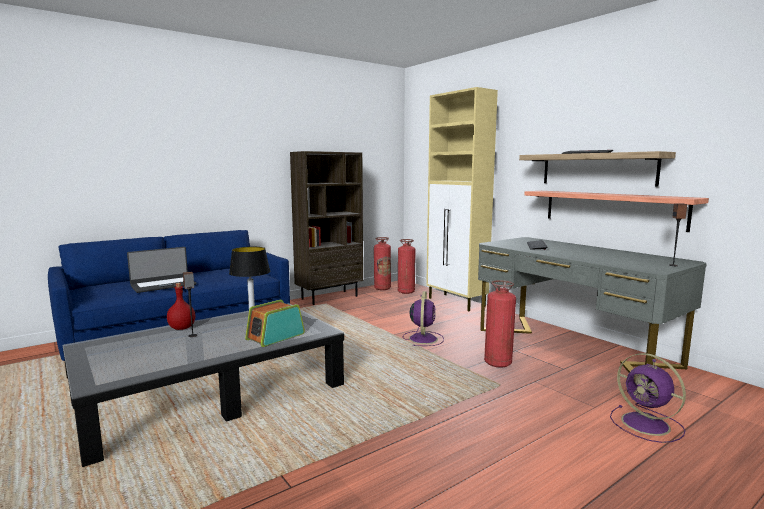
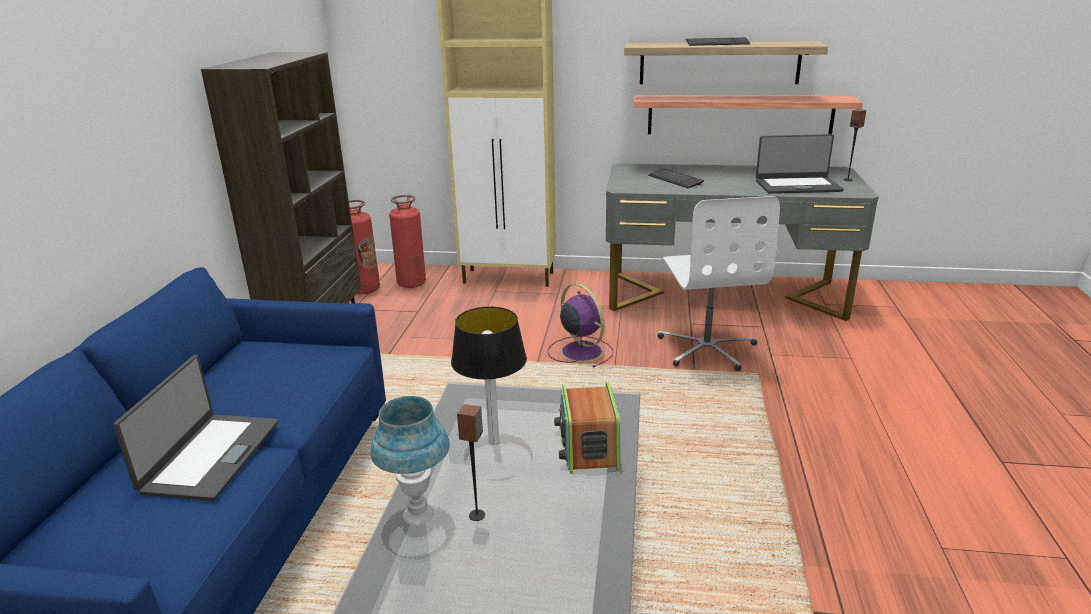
camera: 45 degrees left, 15 degrees up
red bottle [167,283,195,330] -> blue table lamp [370,396,450,525]
fire extinguisher [484,280,516,368] -> white office chair [658,196,780,371]
purple fan [610,353,686,443] -> none
none -> laptop [756,134,844,194]

